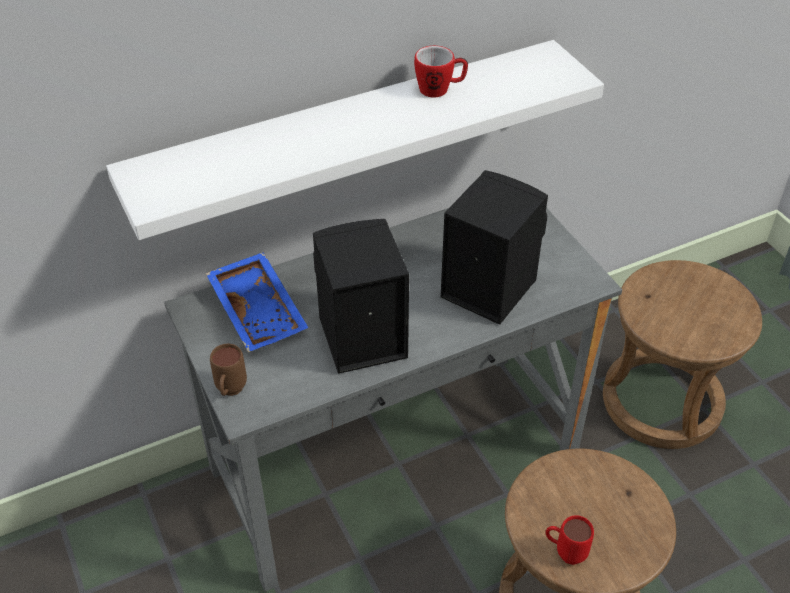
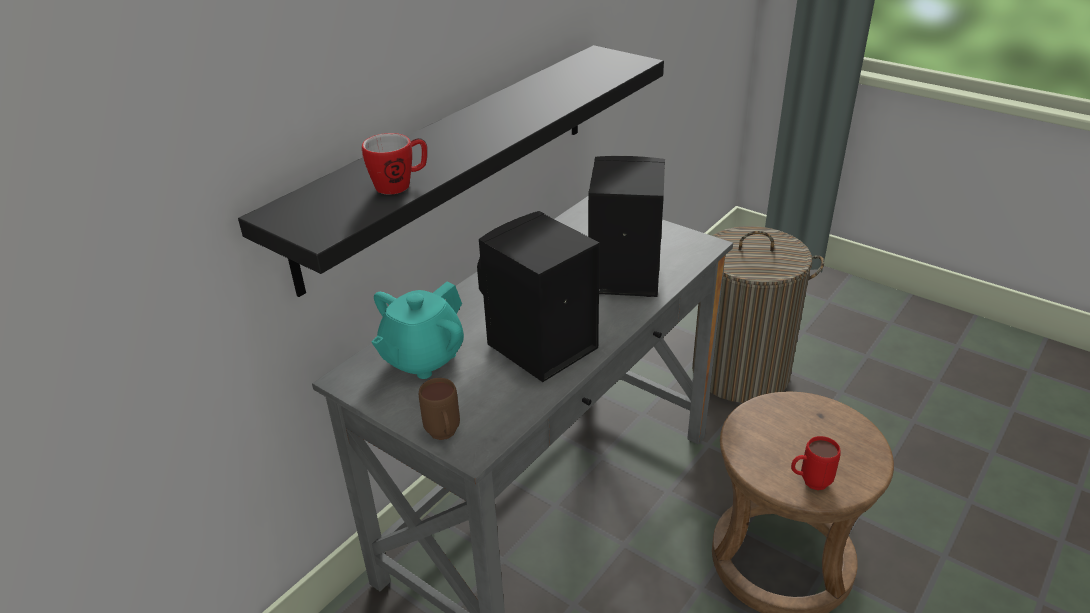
camera: 25 degrees left, 10 degrees down
white shelf [106,40,604,240] -> black shelf [238,45,664,297]
blue tray [206,252,309,352] -> turquoise teapot [371,282,464,379]
mug [414,46,468,98] -> mug moved to [362,133,427,194]
brown stool [603,260,762,449] -> laundry basket [692,226,824,403]

